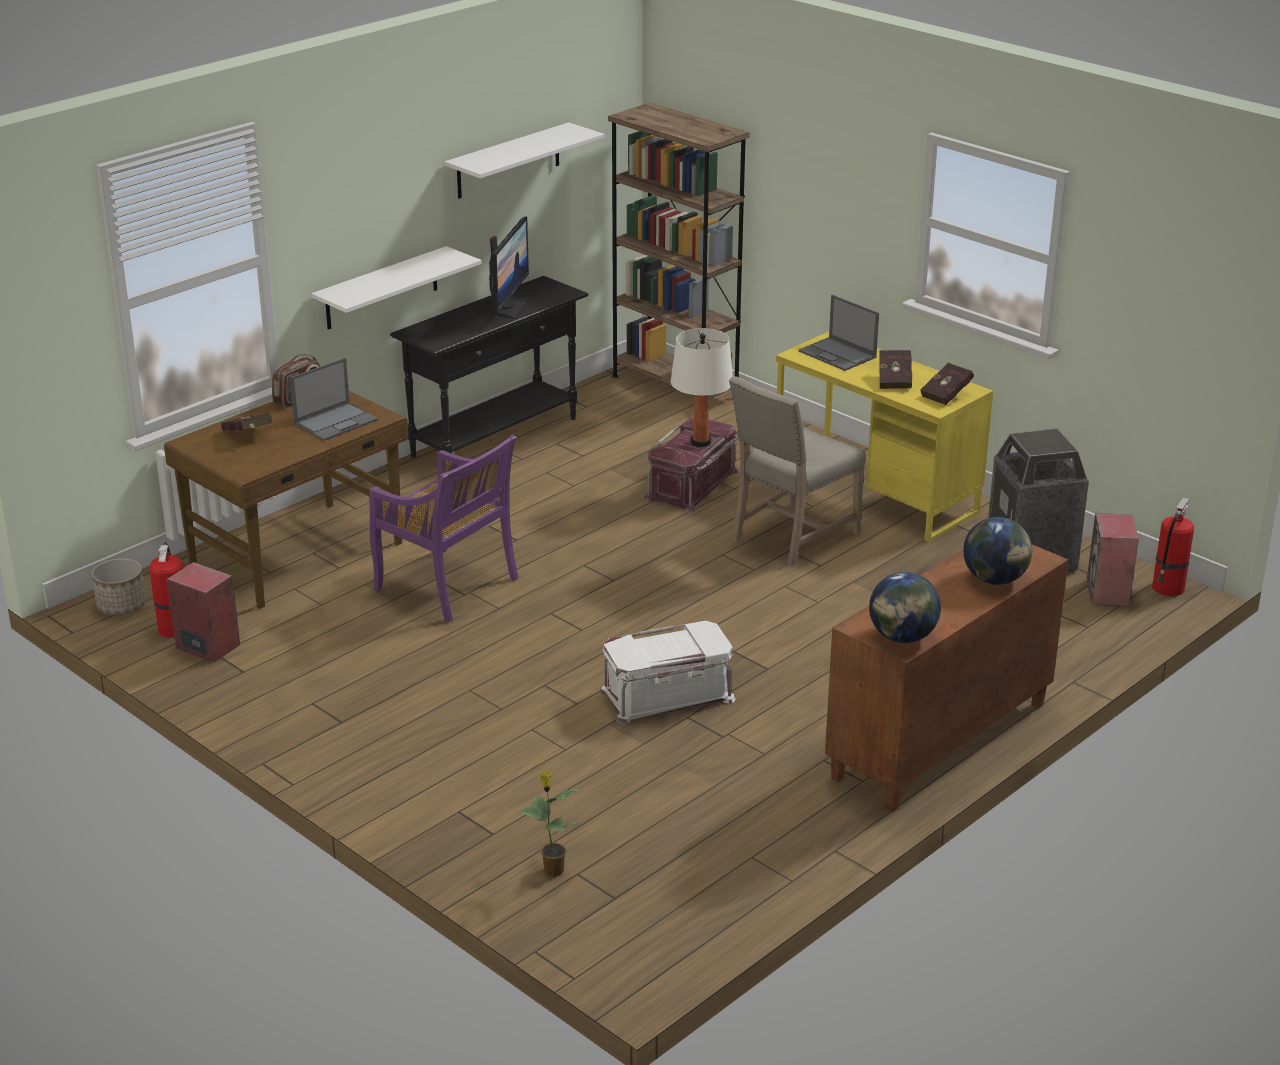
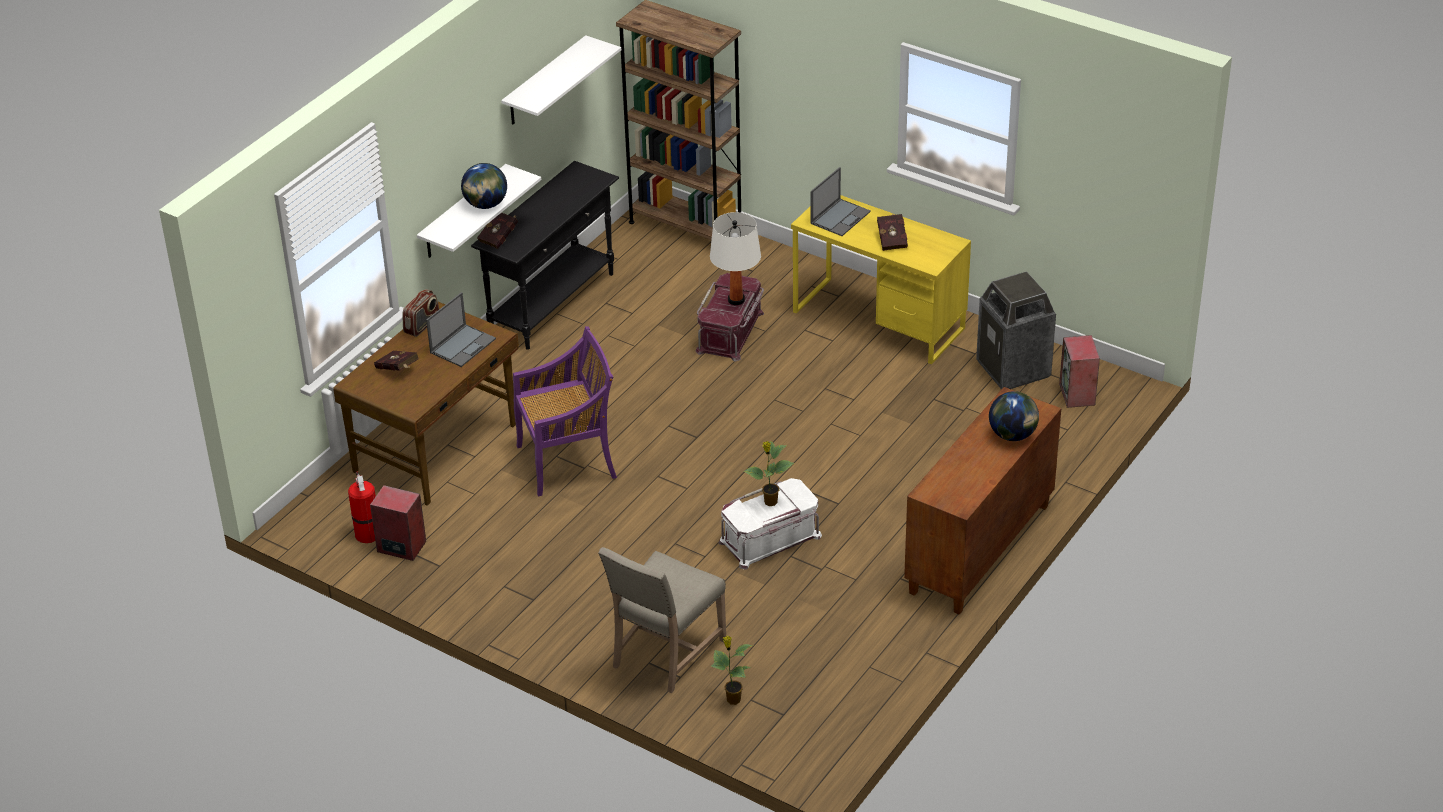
camera: 10 degrees left, 10 degrees up
planter [92,558,146,615] -> none
purple chair [369,435,518,622] -> purple chair turned 45 degrees counterclockwise [513,326,617,497]
monitor [489,216,529,319] -> none
beige chair [729,376,866,566] -> beige chair moved to [598,547,726,693]
laptop [799,295,879,371] -> laptop turned 90 degrees counterclockwise [811,167,871,236]
globe [869,572,941,643] -> globe moved to [461,163,507,209]
red book [920,363,974,405] -> red book moved to [477,213,518,249]
fire extinguisher [1152,497,1194,596] -> none
none -> potted plant [743,441,794,506]

